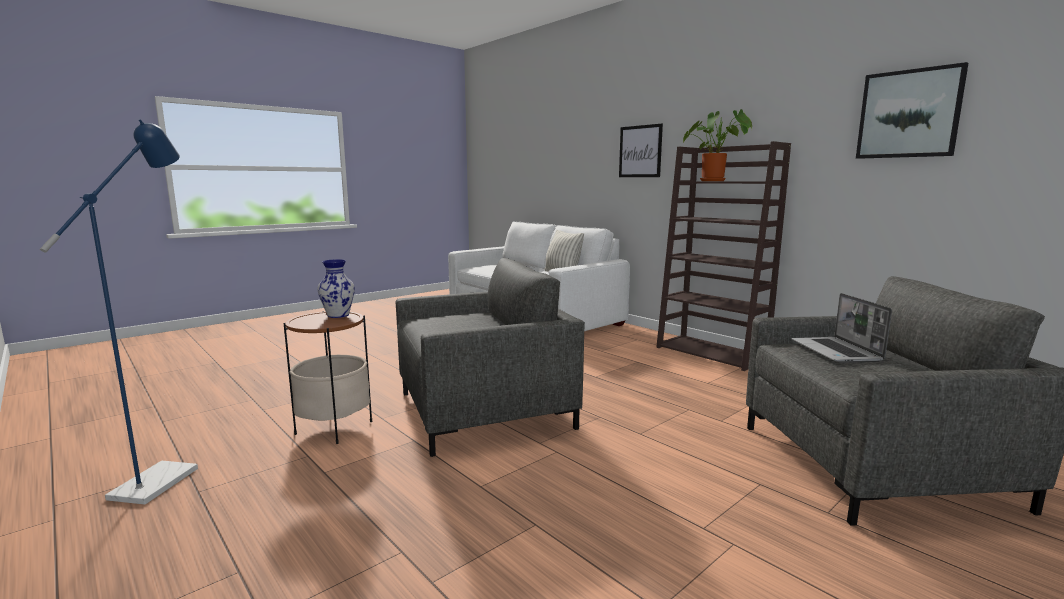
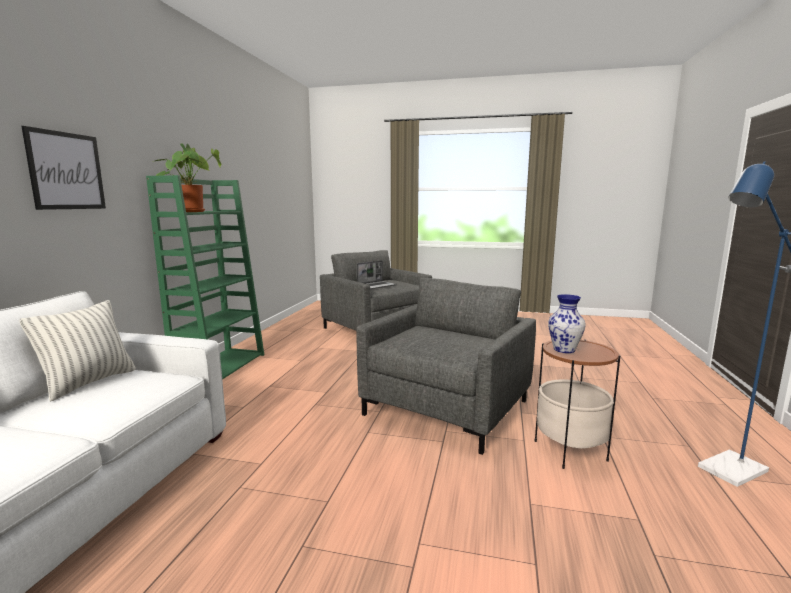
camera: 125 degrees left, 0 degrees up
grey armchair [396,258,585,457] -> grey armchair turned 90 degrees clockwise [356,278,536,455]
brown bookcase [656,141,791,371] -> green bookcase [146,175,264,379]
picture [856,62,968,159] -> none

